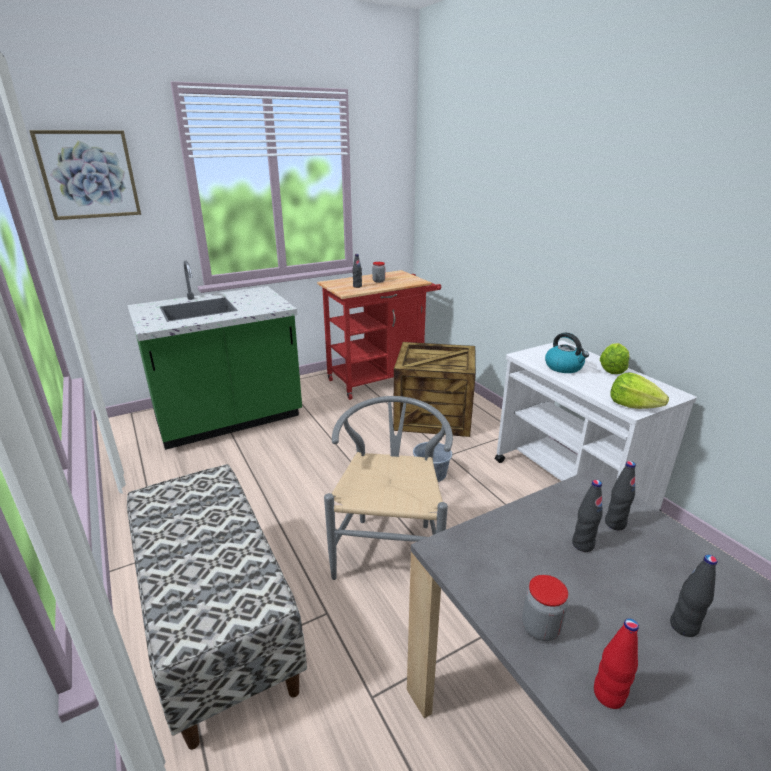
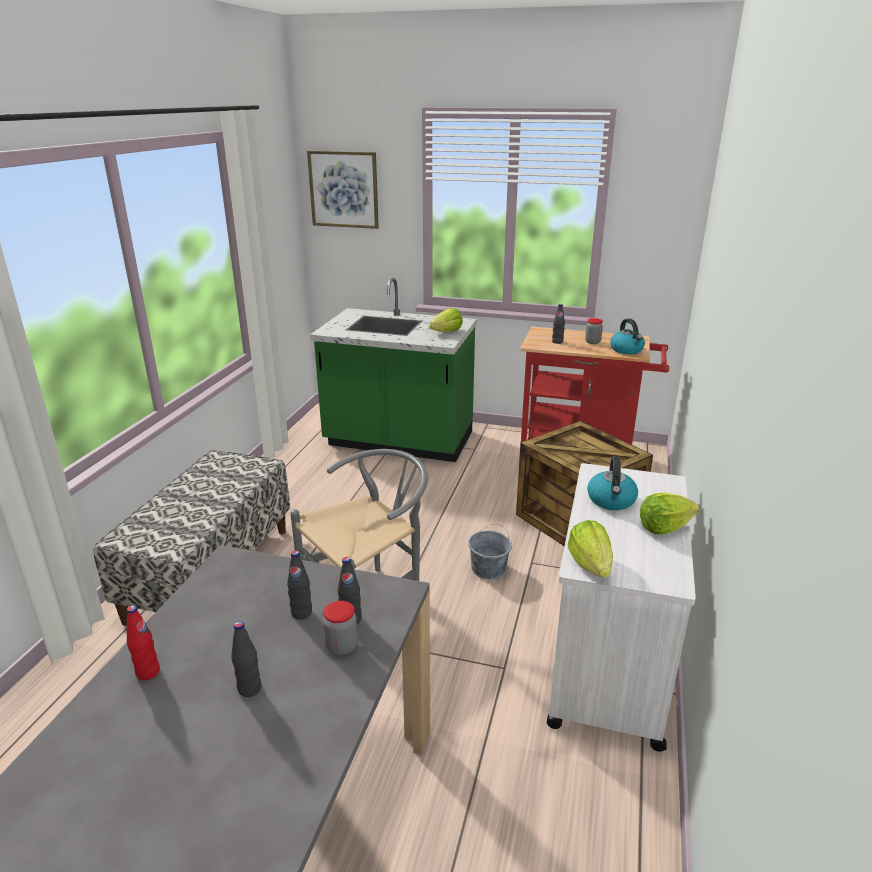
camera: 45 degrees right, 0 degrees up
jar [522,575,568,641] -> jar moved to [323,601,358,655]
none -> lettuce [429,308,463,332]
none -> kettle [610,318,645,354]

